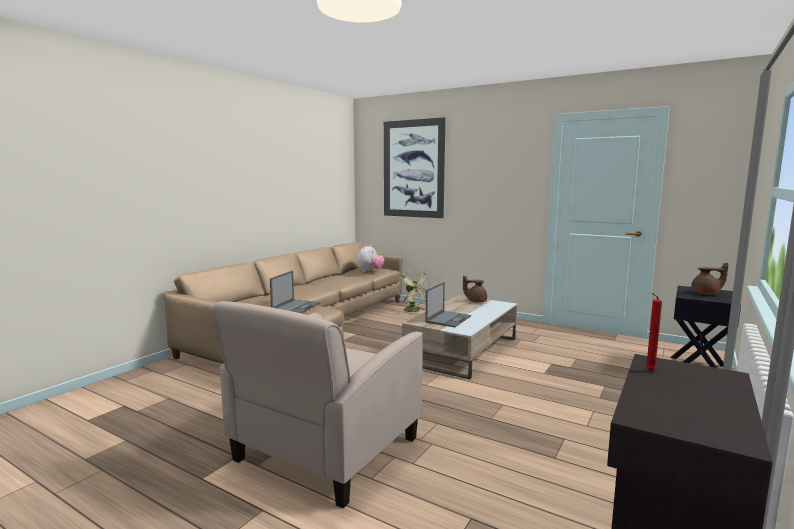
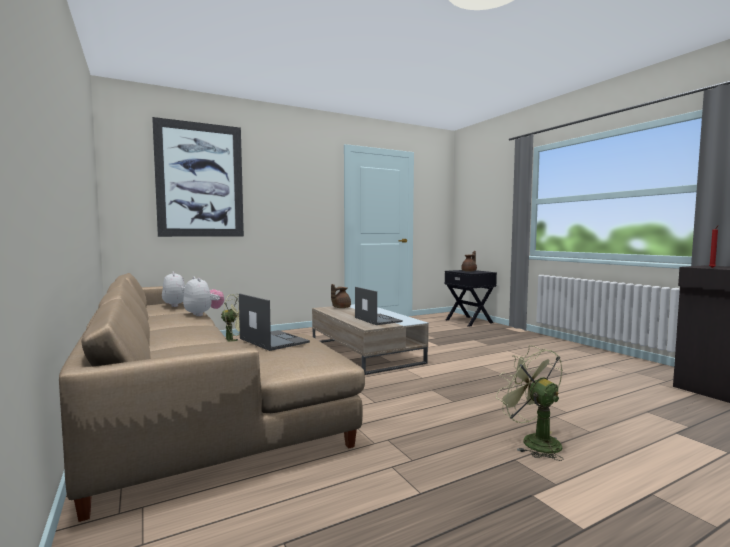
camera: 60 degrees left, 5 degrees down
beige armchair [212,301,423,508] -> green fan [496,345,564,461]
none -> plush toy [183,277,224,316]

